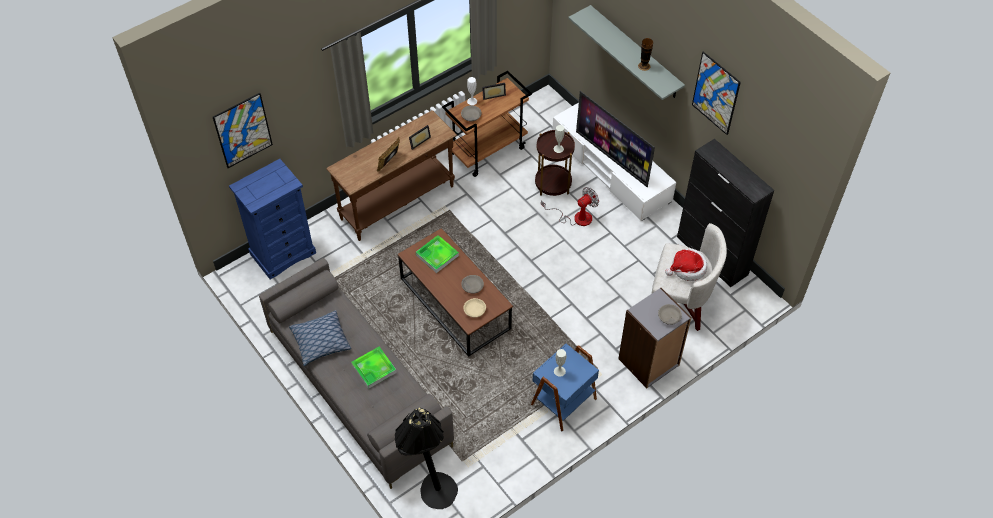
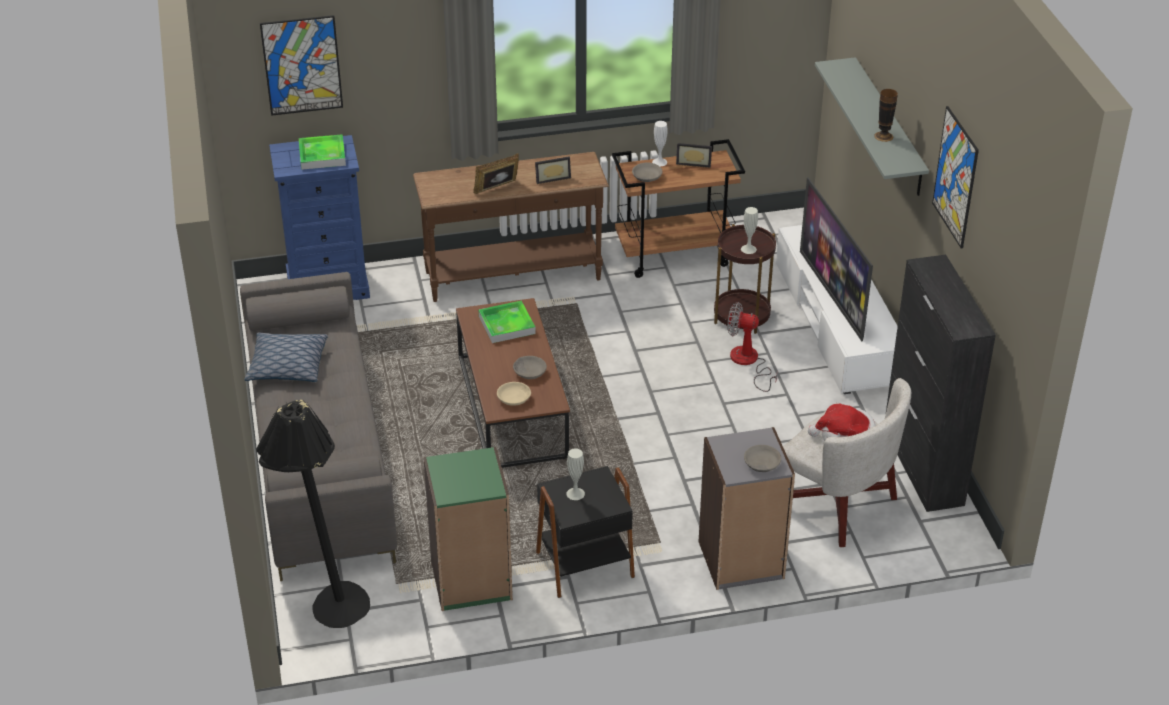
camera: 25 degrees right, 15 degrees down
tray [351,347,397,389] -> tray moved to [299,134,346,170]
blue side table [531,344,599,431] -> black side table [536,466,635,598]
fan [541,187,599,226] -> fan turned 150 degrees counterclockwise [727,302,778,392]
none -> green bookcase [423,447,513,611]

